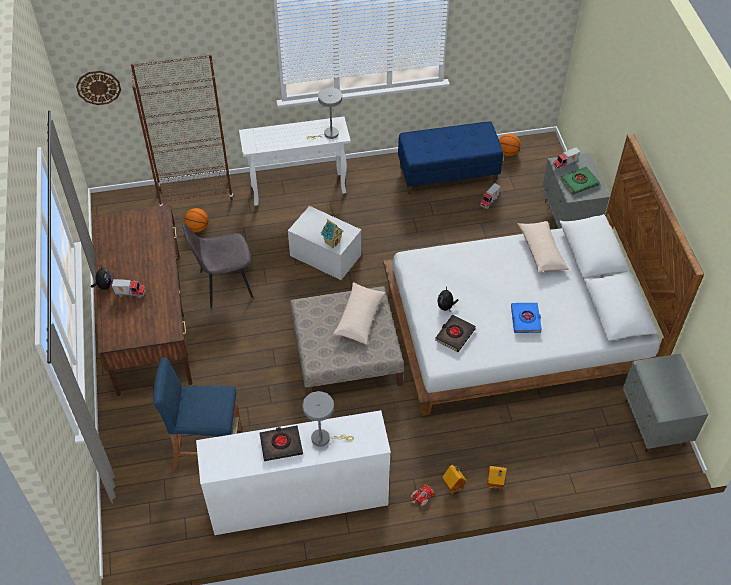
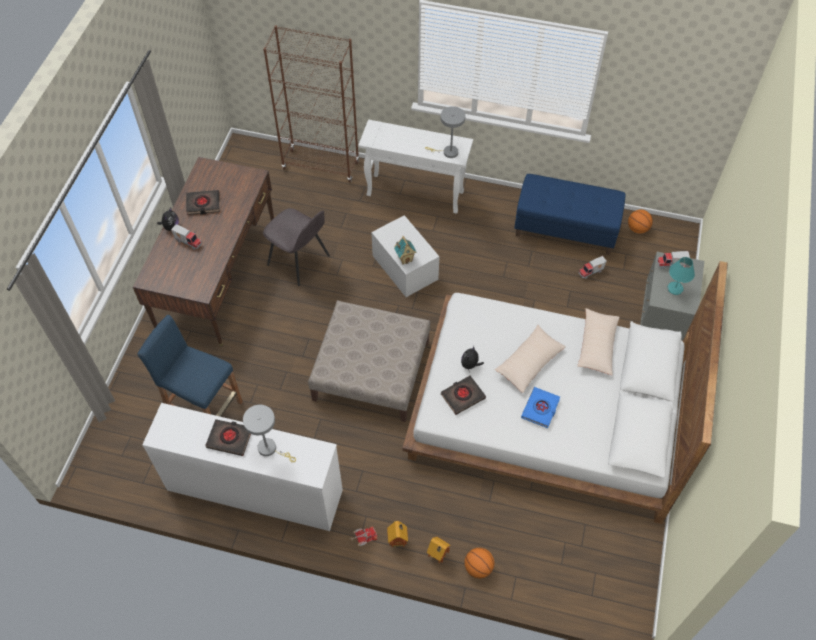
camera: 25 degrees right, 5 degrees up
wall clock [76,71,121,105] -> none
grey chair [182,223,253,308] -> grey chair turned 150 degrees counterclockwise [263,208,330,286]
basketball [184,208,209,232] -> basketball moved to [464,548,494,578]
beige pillow [333,282,385,345] -> beige pillow moved to [495,325,565,393]
green book [560,167,600,195] -> turquoise table lamp [667,257,695,295]
grey nightstand [623,353,709,452] -> none
none -> black book [186,190,220,215]

